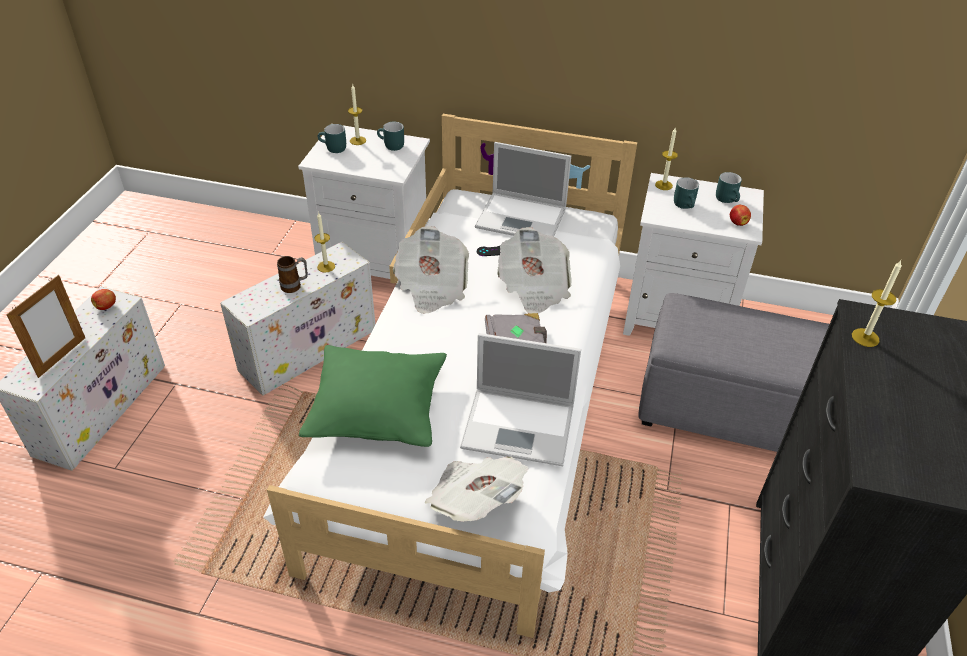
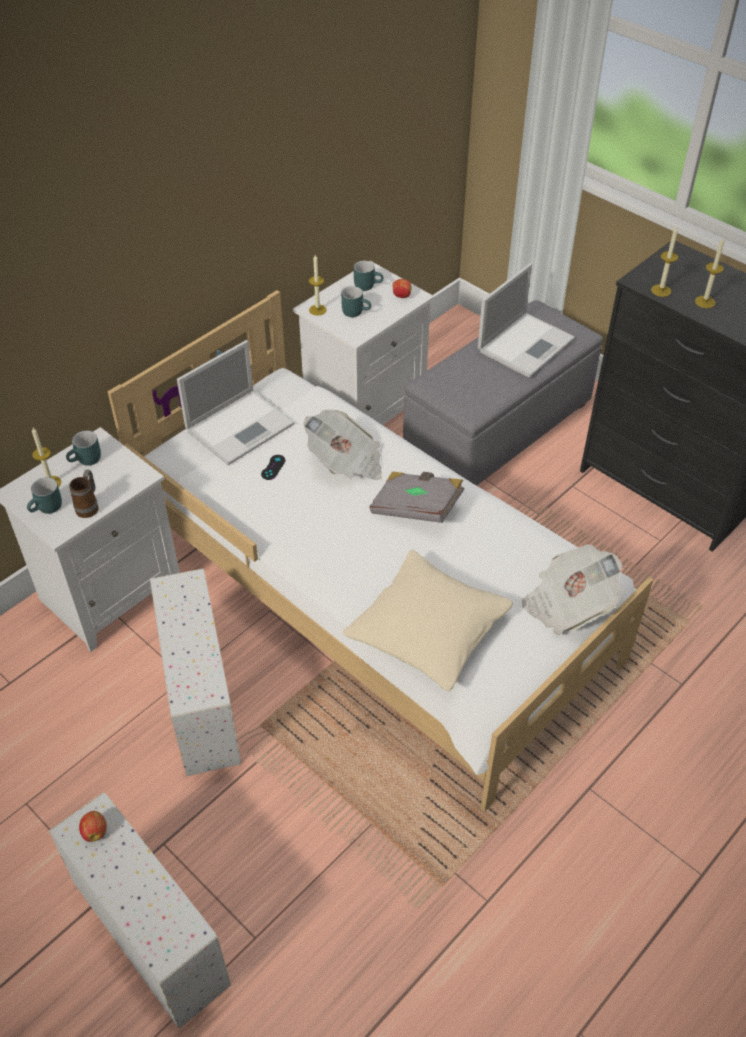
camera: 60 degrees left, 5 degrees up
picture frame [6,275,85,378] -> none
mug [277,256,308,293] -> mug moved to [69,469,99,518]
green pillow [299,345,447,447] -> beige pillow [343,550,513,691]
candle [314,213,335,273] -> candle moved to [695,238,724,308]
newspaper [393,226,469,314] -> none
laptop [460,333,581,466] -> laptop moved to [478,263,575,378]

